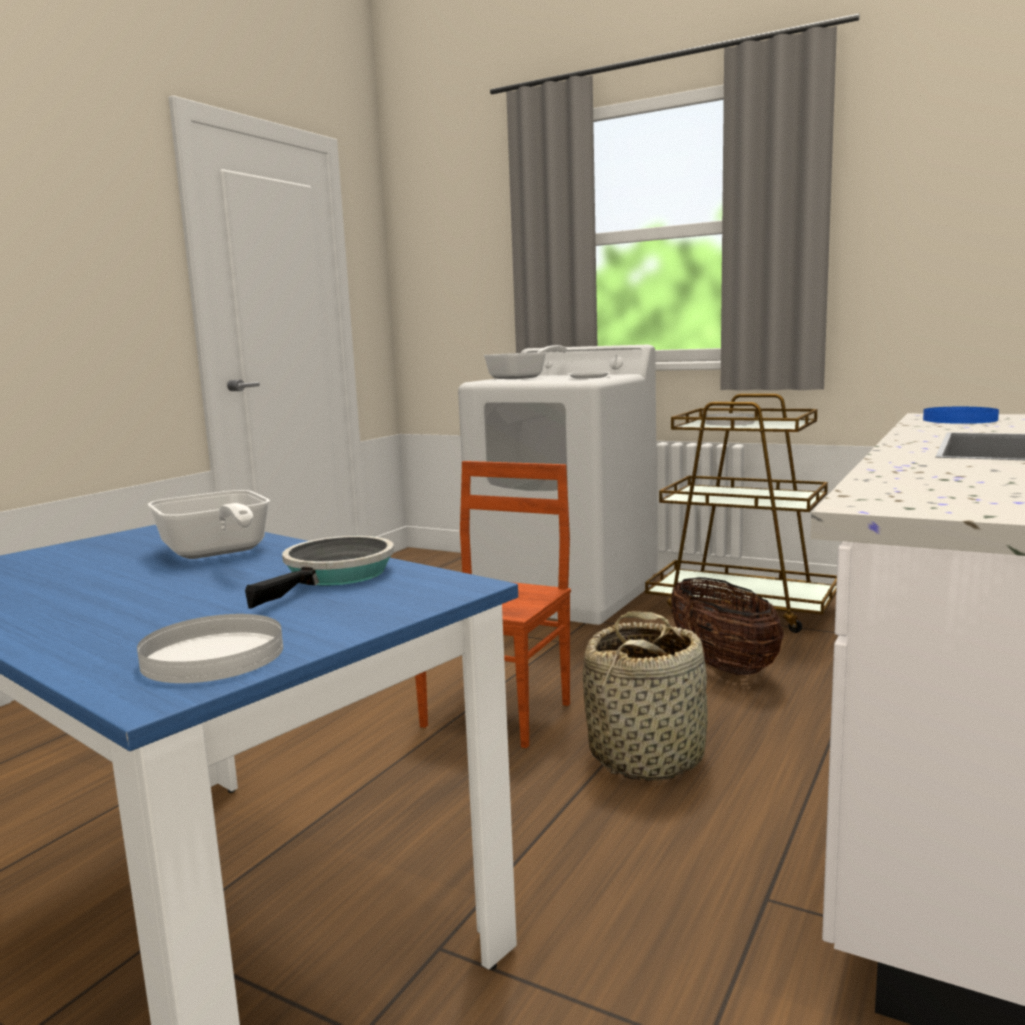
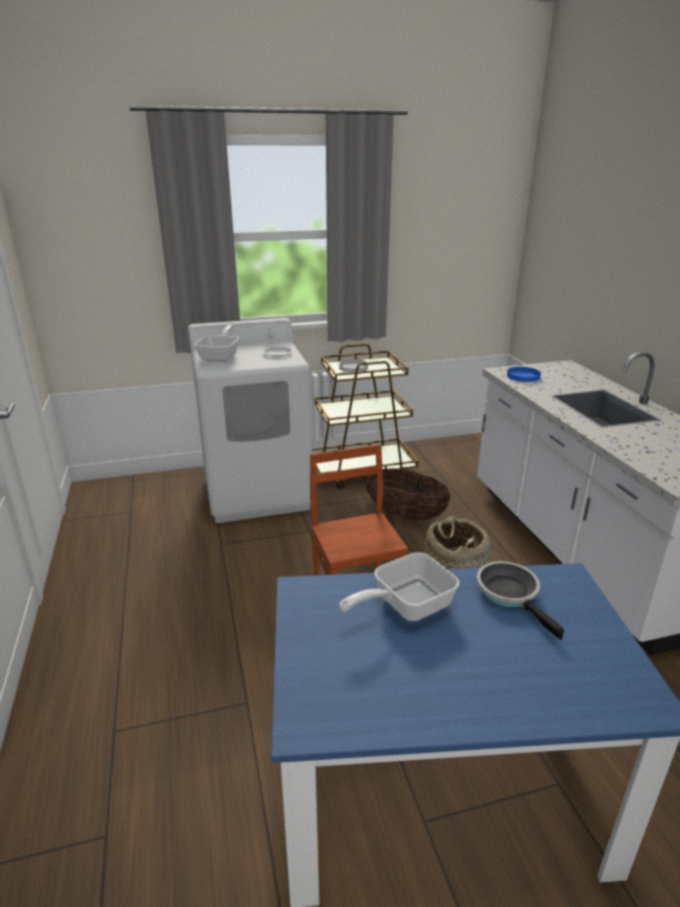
camera: 45 degrees left, 15 degrees up
white plate [137,614,283,683] -> none
frying pan [148,490,270,559] -> frying pan turned 135 degrees clockwise [339,552,460,621]

